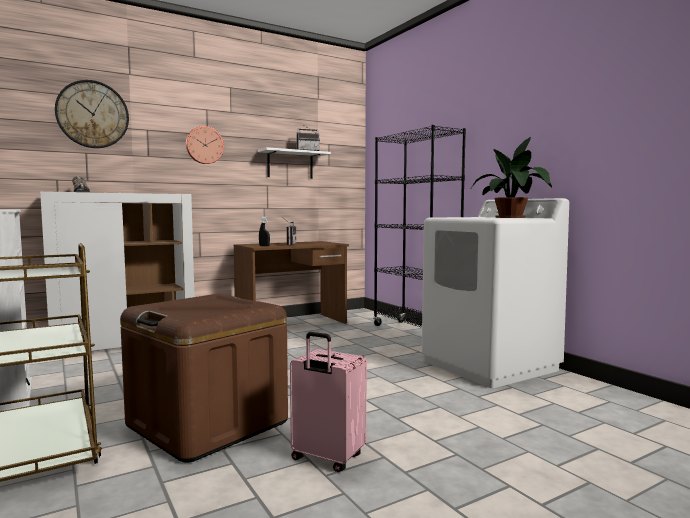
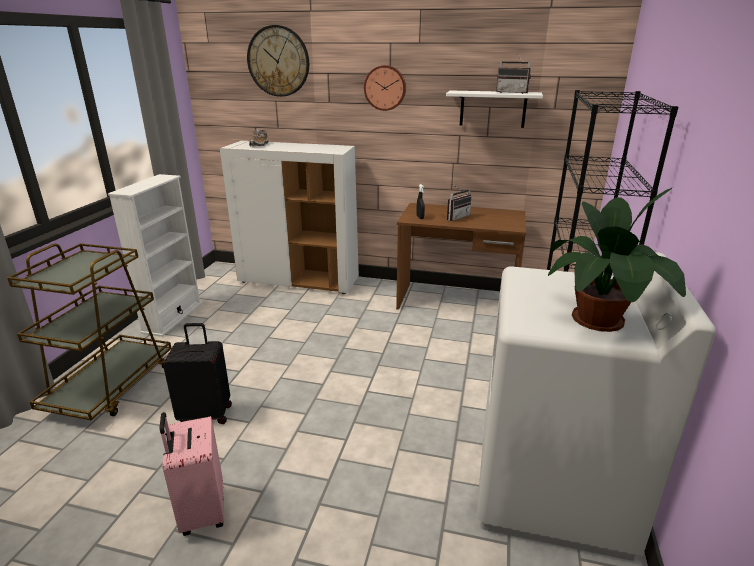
camera: 45 degrees right, 20 degrees up
brown storage box [120,294,288,463] -> black suitcase [163,323,232,424]

